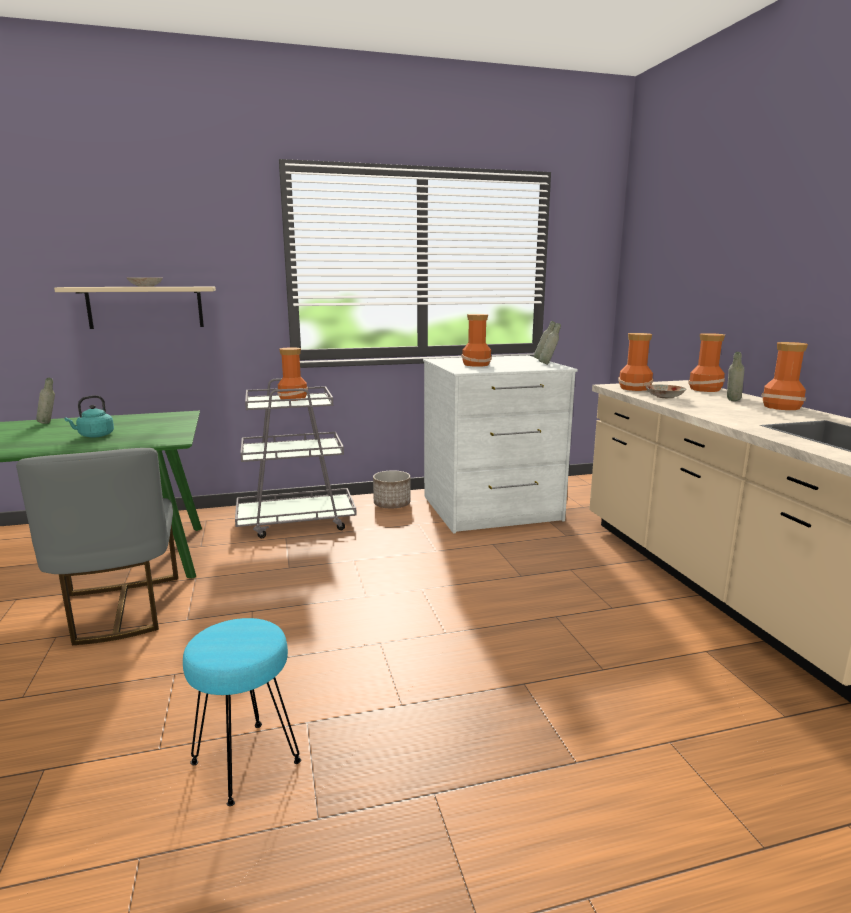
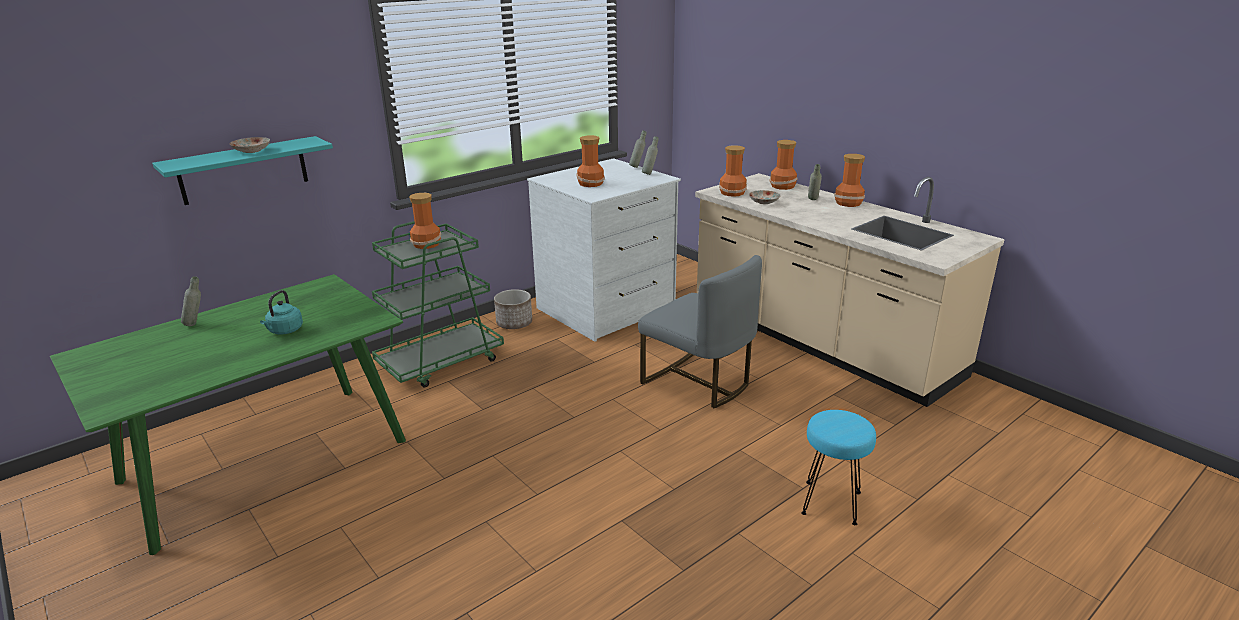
camera: 25 degrees left, 10 degrees up
grey chair [16,448,178,645] -> grey chair moved to [638,255,762,408]
beige shelf [54,287,216,329] -> turquoise shelf [152,136,333,205]
turquoise stool [183,618,301,806] -> turquoise stool moved to [801,410,876,525]
grey cart [235,378,357,538] -> green cart [372,221,504,388]

